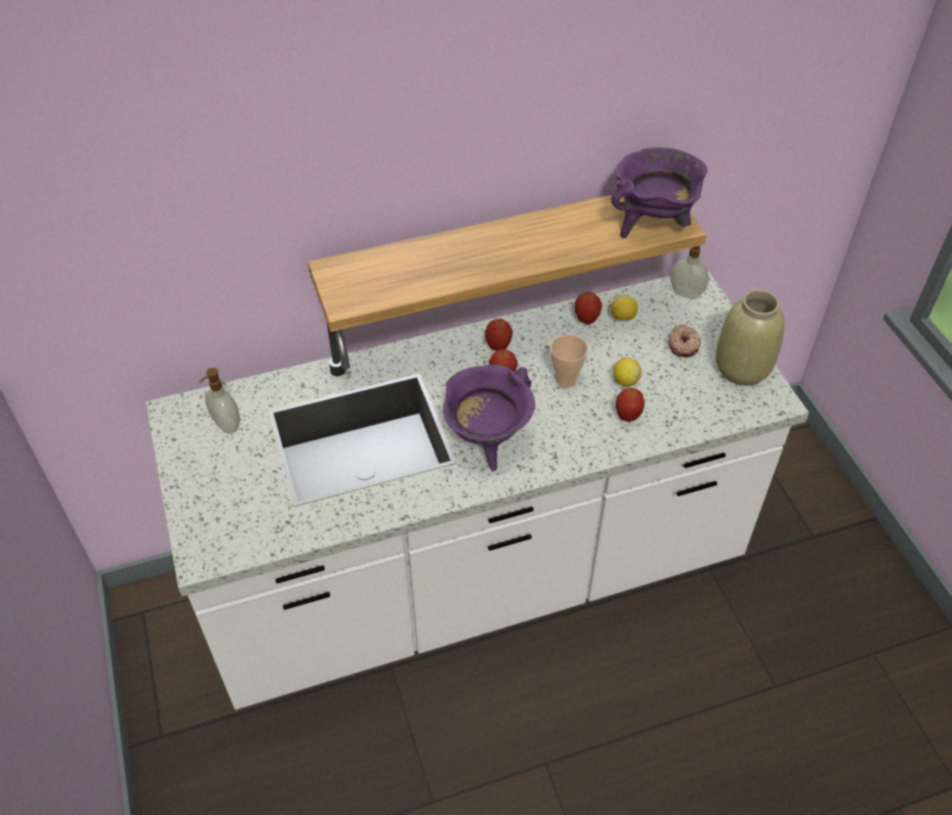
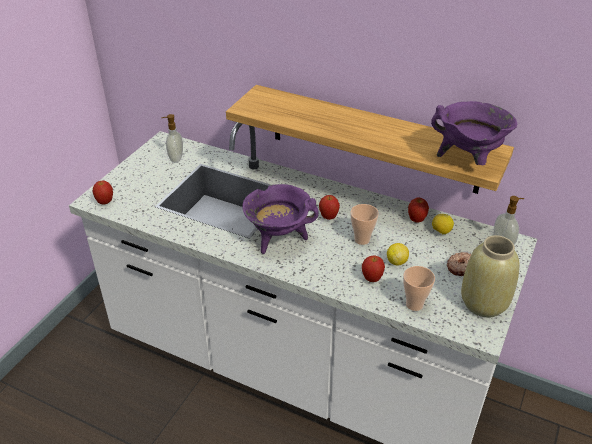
camera: 45 degrees right, 10 degrees down
apple [485,319,513,351] -> apple moved to [92,181,113,205]
none -> cup [403,266,435,311]

